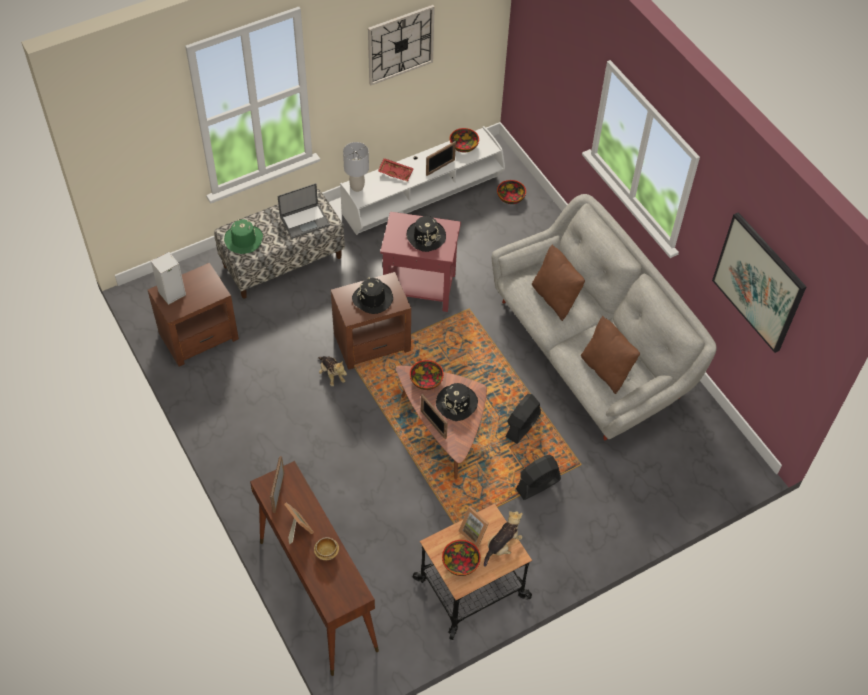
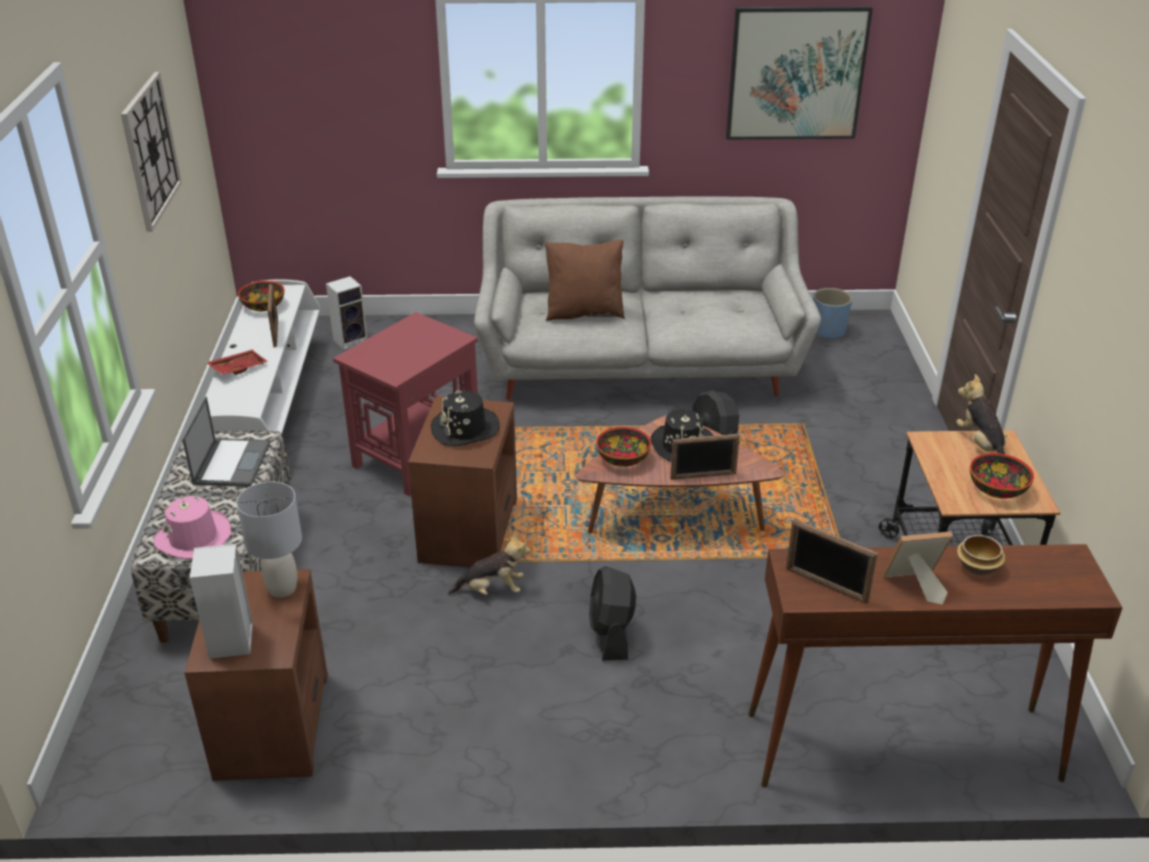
camera: 60 degrees left, 20 degrees down
green hat [224,219,263,254] -> pink hat [153,495,232,559]
grey table lamp [343,142,369,192] -> grey table lamp moved to [236,481,302,598]
black hat [407,216,446,252] -> none
picture frame [459,506,489,548] -> none
bowl [497,180,526,204] -> speaker [326,276,367,350]
black fan [516,455,561,500] -> black fan moved to [589,566,636,661]
brown pillow [581,316,640,394] -> none
none -> blue planter [813,288,852,338]

